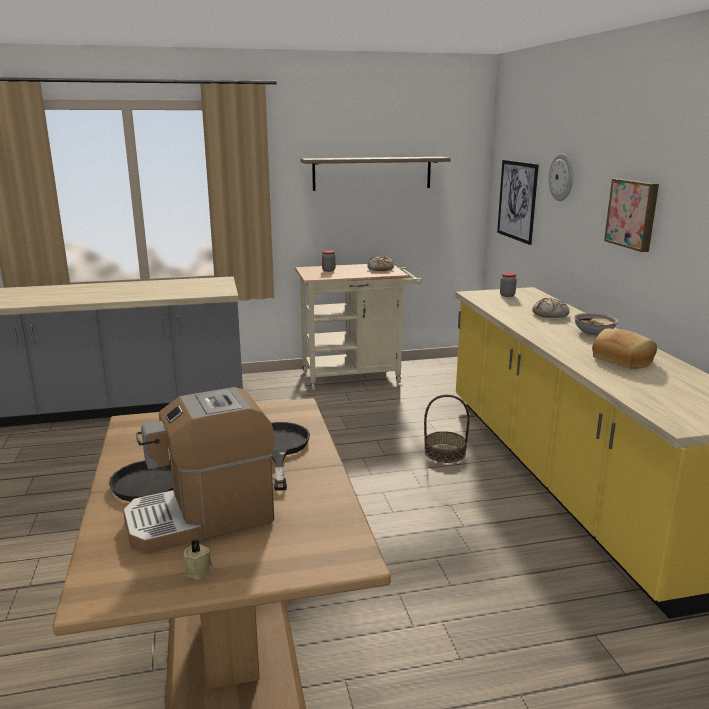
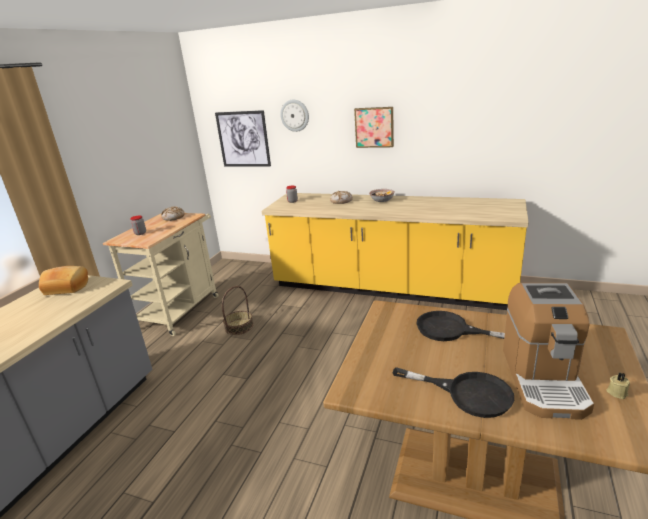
camera: 55 degrees left, 5 degrees up
shelf [300,157,451,191] -> none
basket [424,395,470,463] -> basket moved to [222,286,254,335]
bread [592,328,657,369] -> bread moved to [39,266,88,295]

